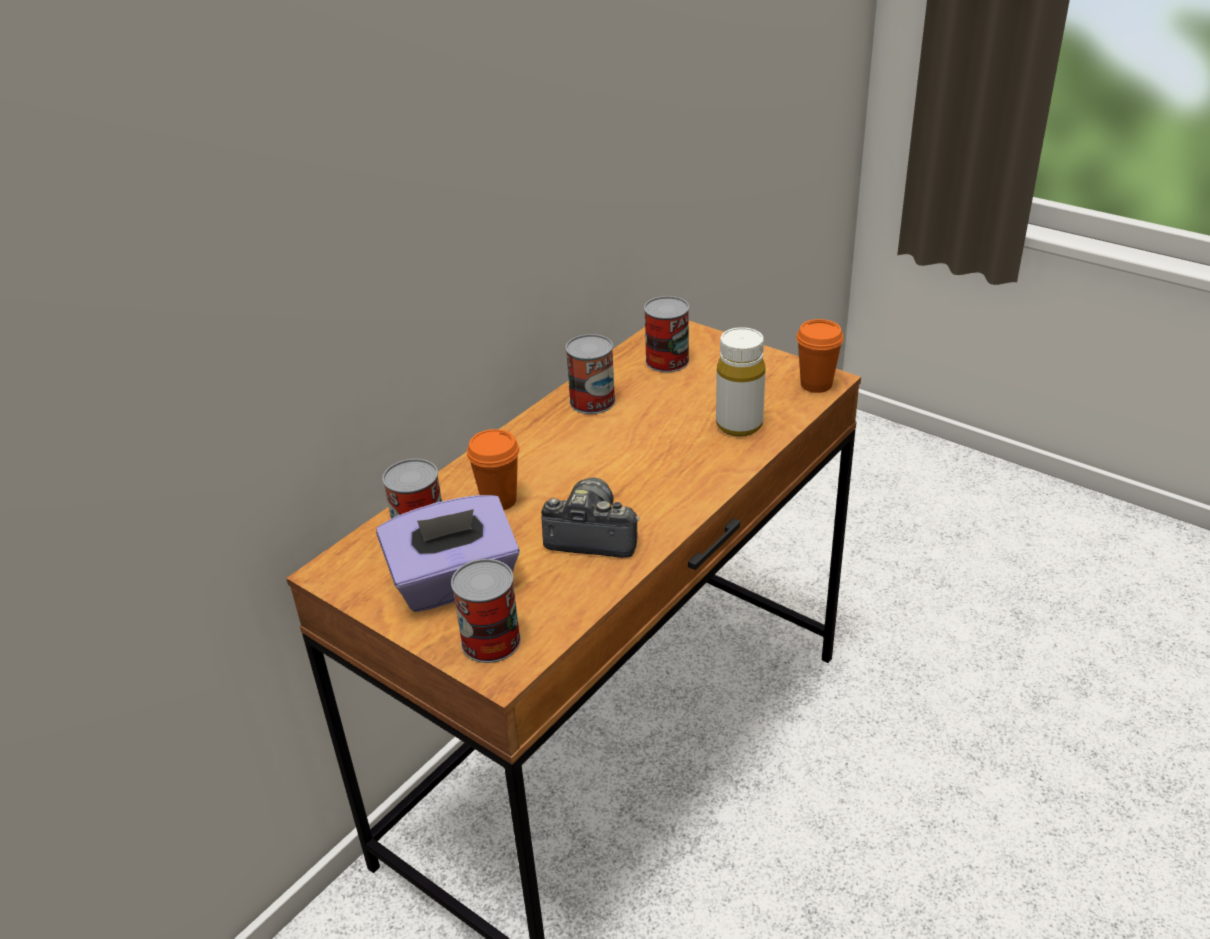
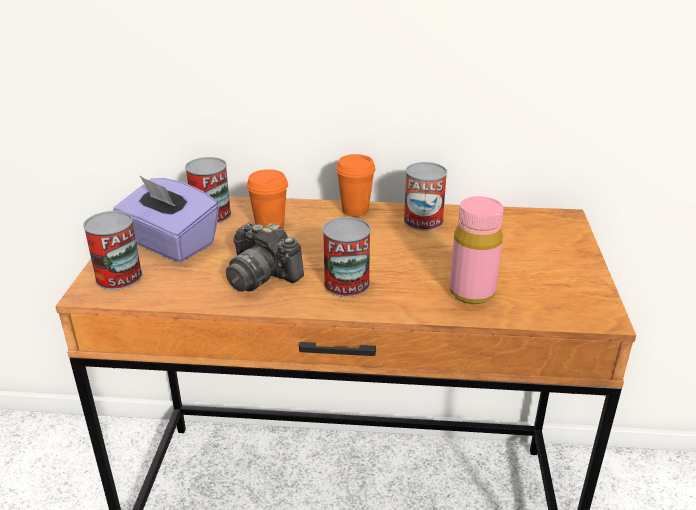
camera: 55 degrees right, 5 degrees down
camera [541,477,640,558] -> camera turned 150 degrees clockwise [226,223,304,292]
can [644,296,689,372] -> can moved to [323,217,371,297]
white bottle [716,327,766,437] -> pink bottle [449,196,504,304]
orange cup [796,319,844,393] -> orange cup moved to [336,154,376,217]

